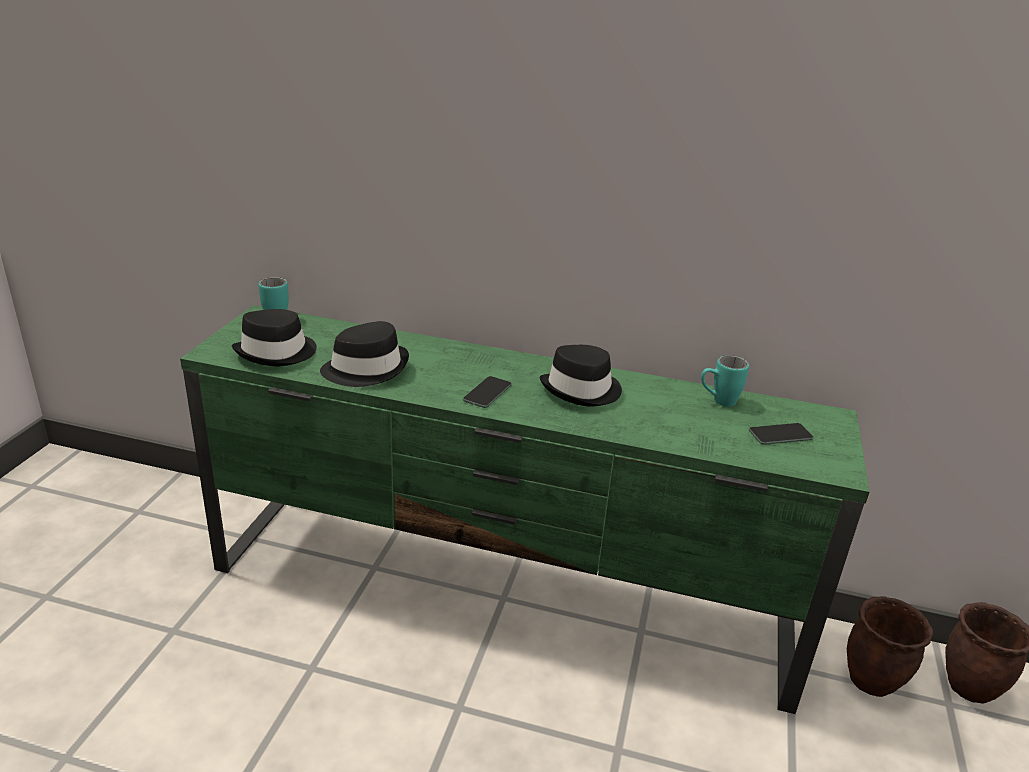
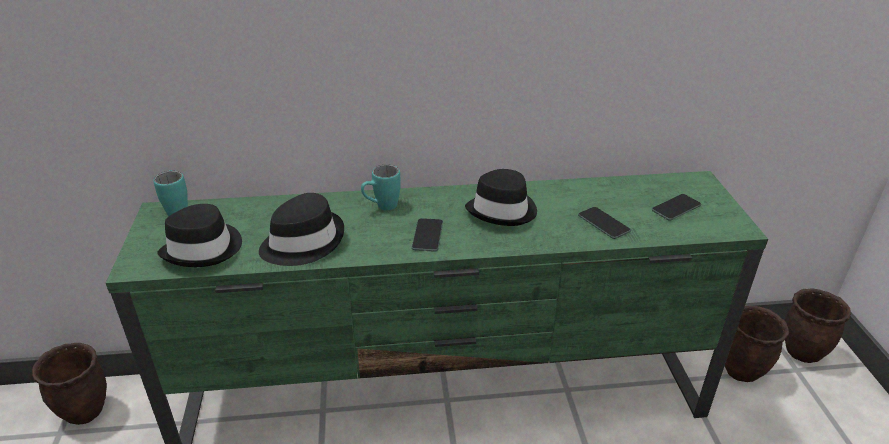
camera: 20 degrees left, 5 degrees up
turquoise mug [701,355,749,407] -> turquoise mug moved to [361,164,401,210]
none -> brown planter [32,343,107,425]
none -> phone [578,207,631,239]

